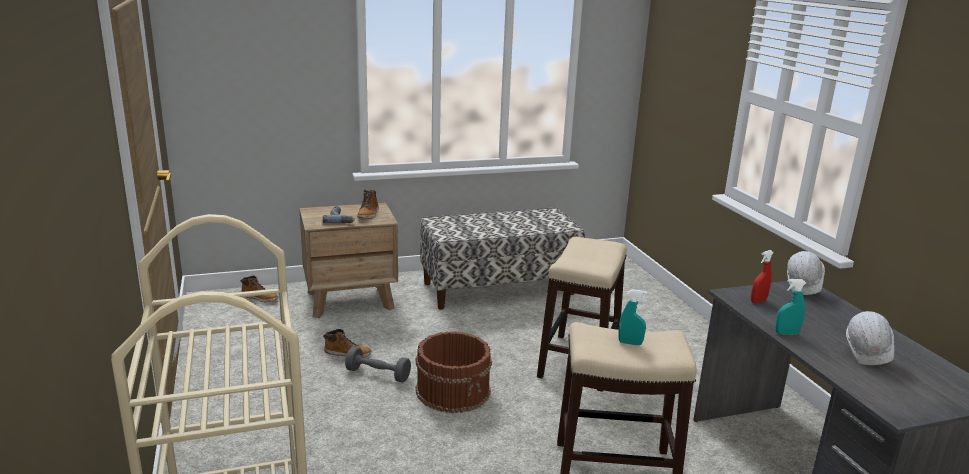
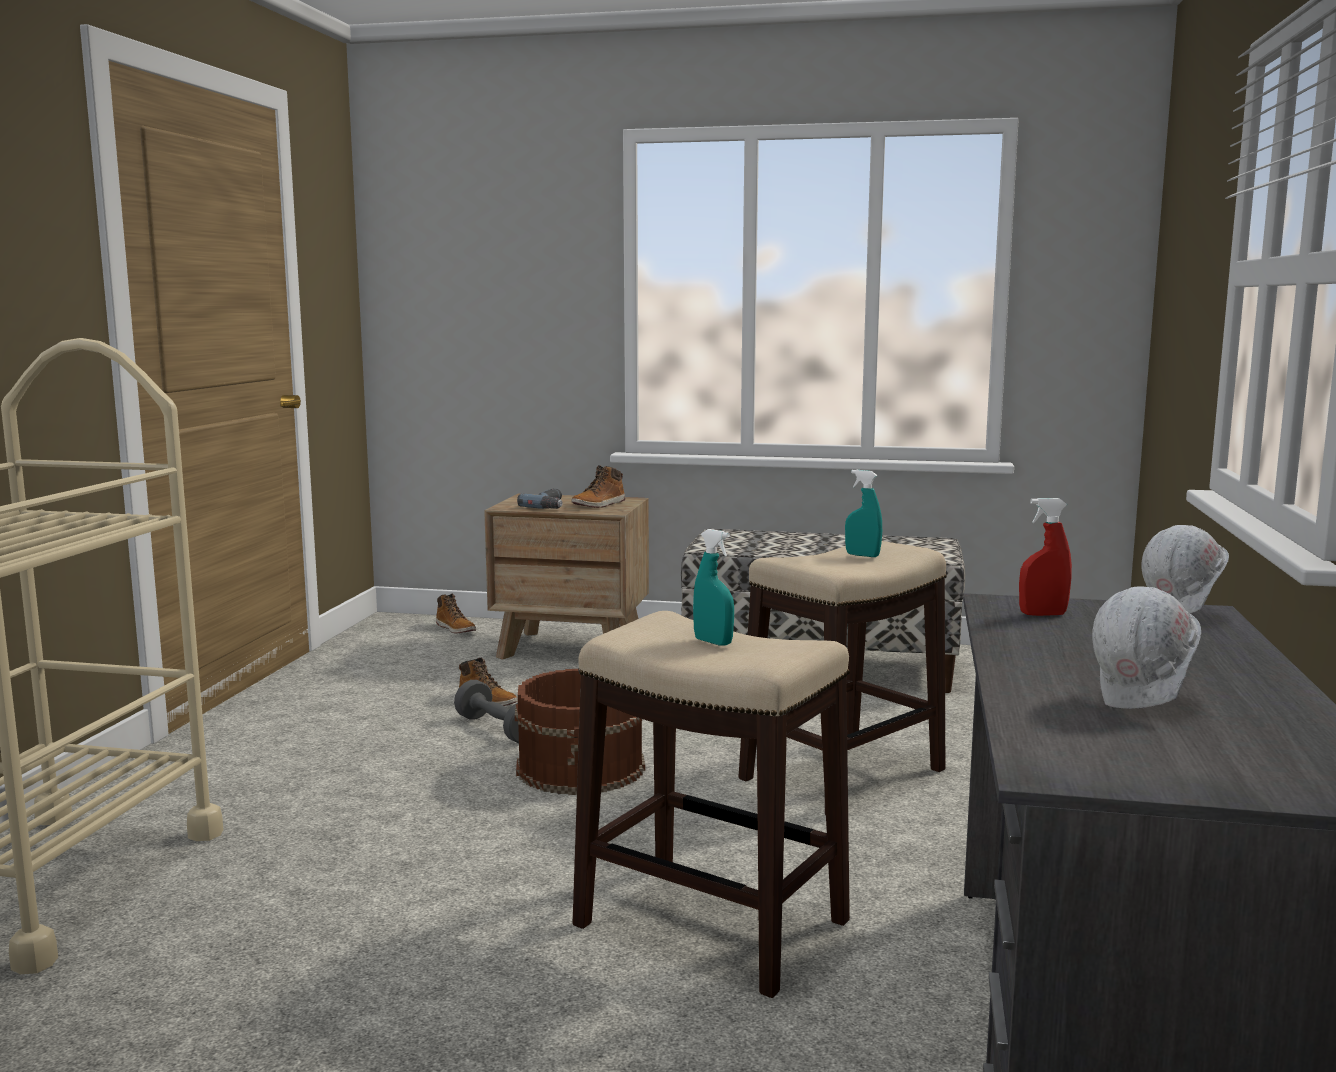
camera: 30 degrees right, 10 degrees down
turquoise spray bottle [775,279,806,335] -> turquoise spray bottle moved to [845,470,882,557]

